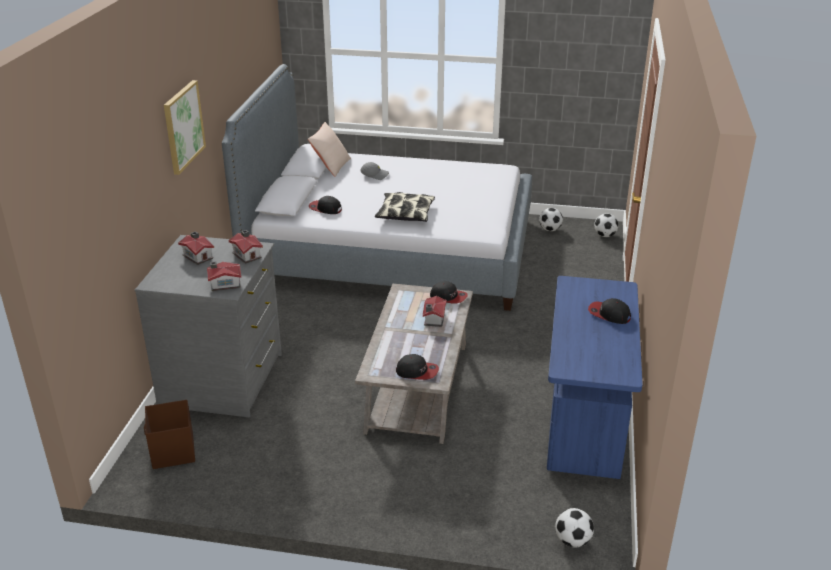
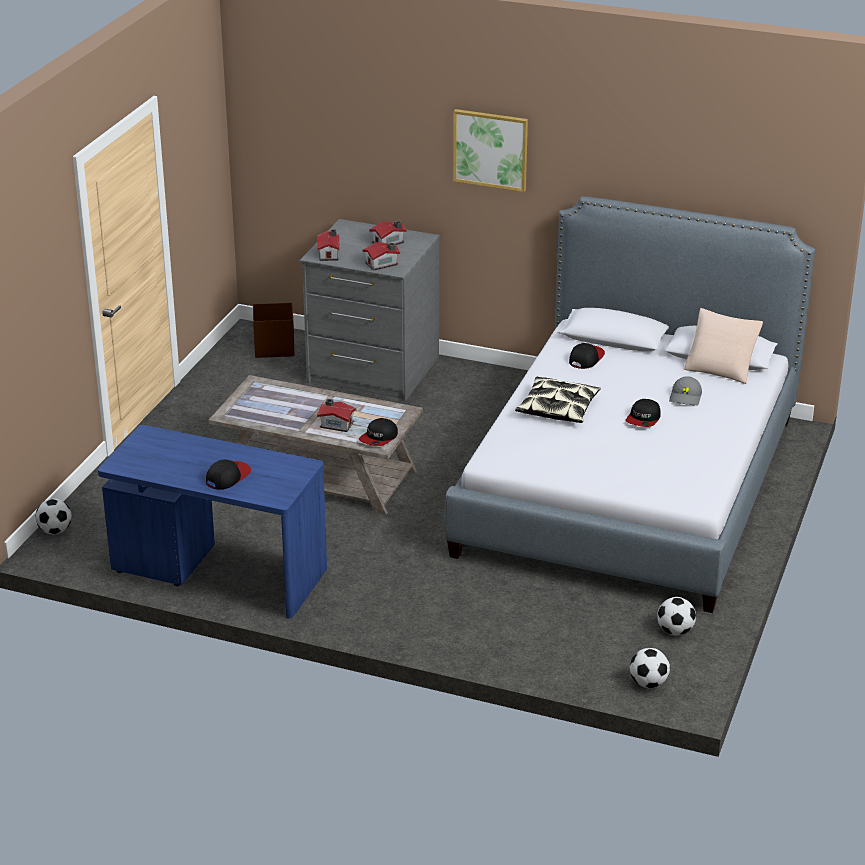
camera: 100 degrees right, 0 degrees up
cap [396,354,439,380] -> cap moved to [626,399,661,427]

